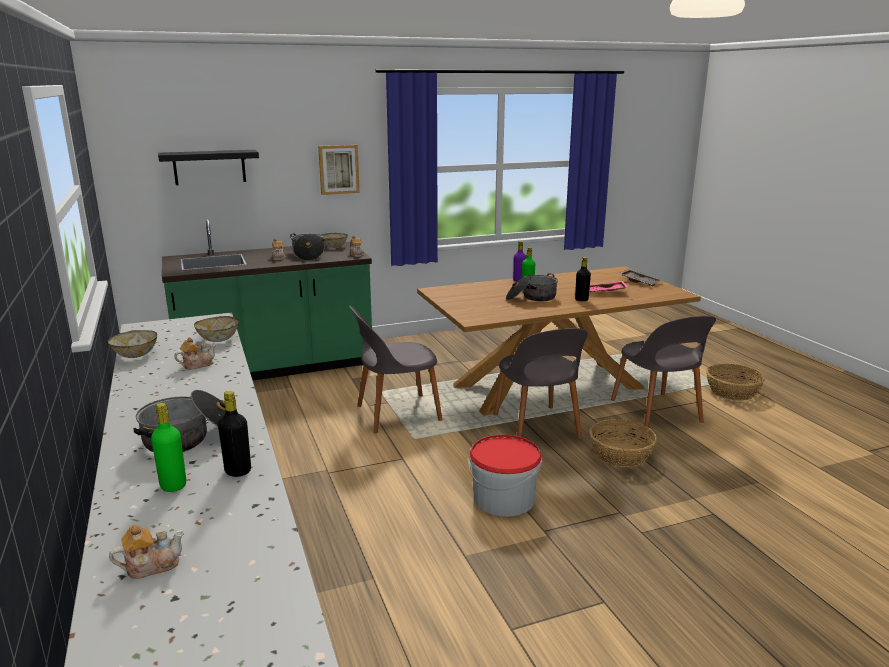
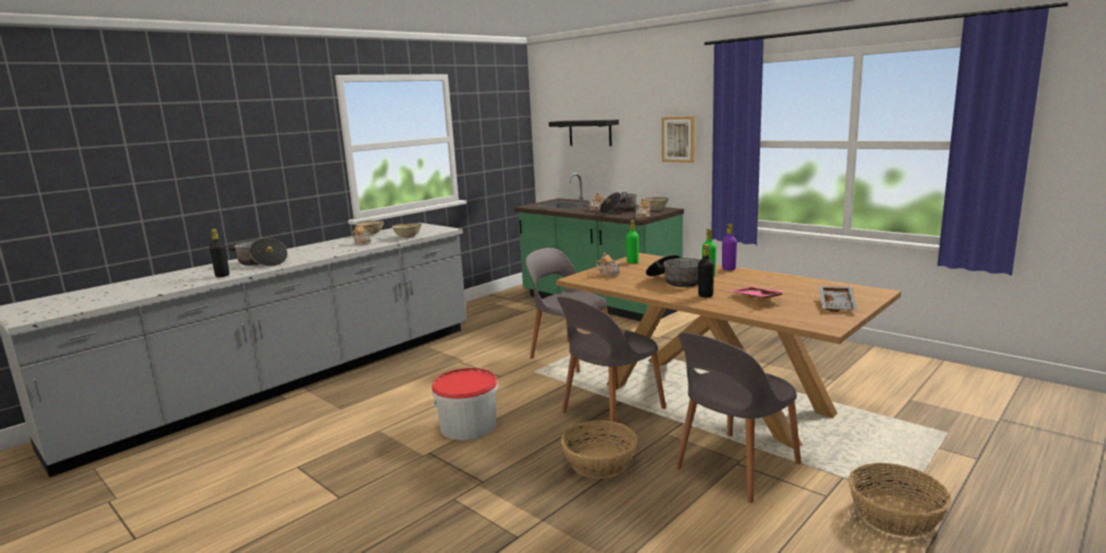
camera: 65 degrees right, 5 degrees down
teapot [109,525,184,579] -> teapot moved to [596,252,621,277]
green bottle [151,403,186,492] -> green bottle moved to [626,220,639,264]

